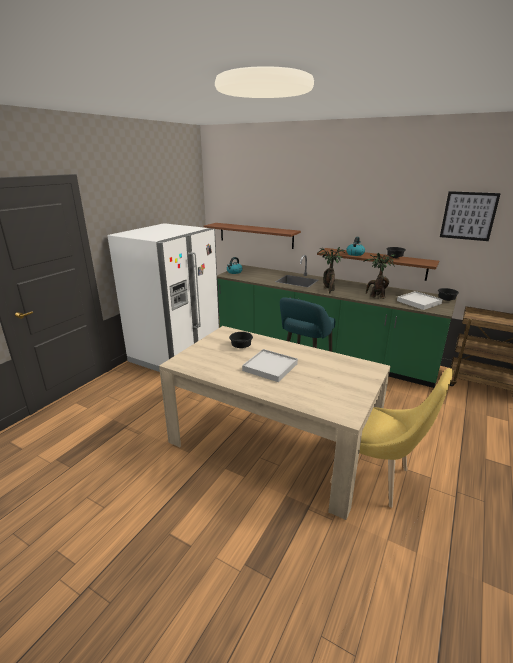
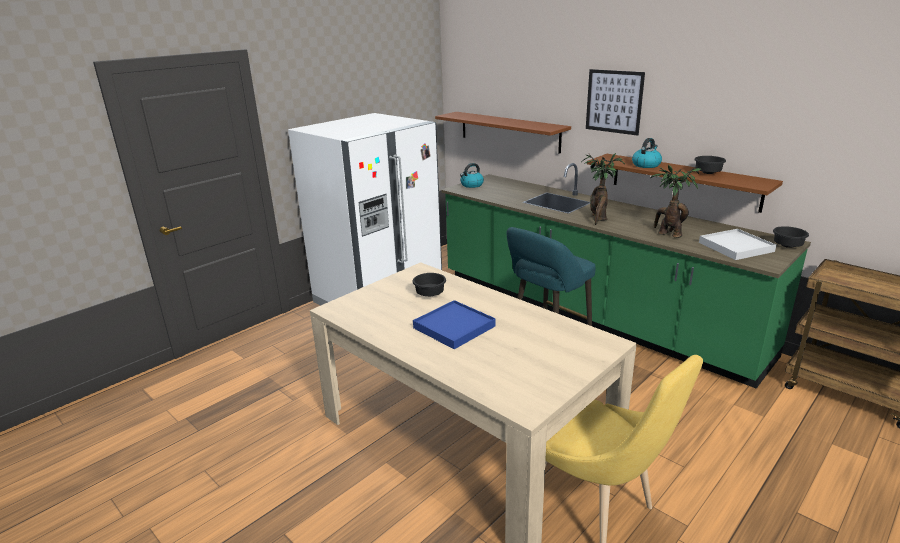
camera: 15 degrees right, 0 degrees up
white tray [242,349,298,382] -> blue tray [413,300,496,349]
picture [440,191,501,241] -> picture moved to [586,69,645,136]

